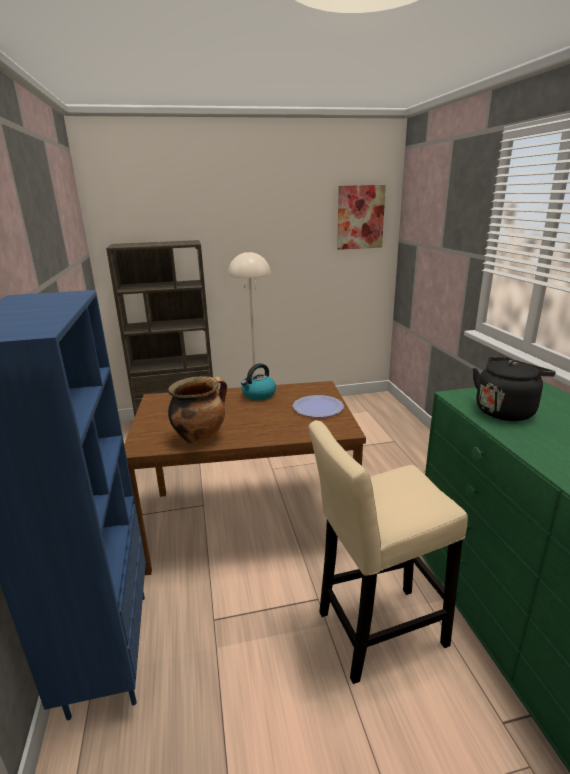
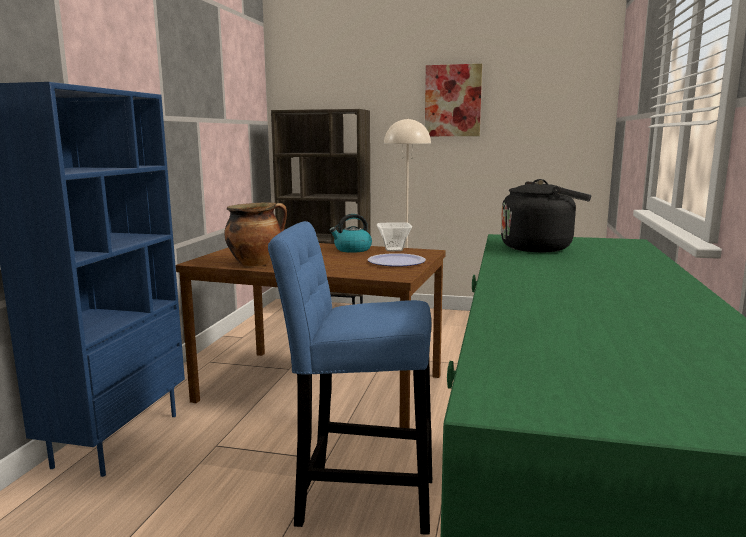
camera: 25 degrees right, 10 degrees down
beige stool [308,420,468,684] -> blue stool [268,221,432,535]
picture [337,185,386,250] -> picture moved to [425,64,482,136]
none -> bowl [377,222,412,251]

